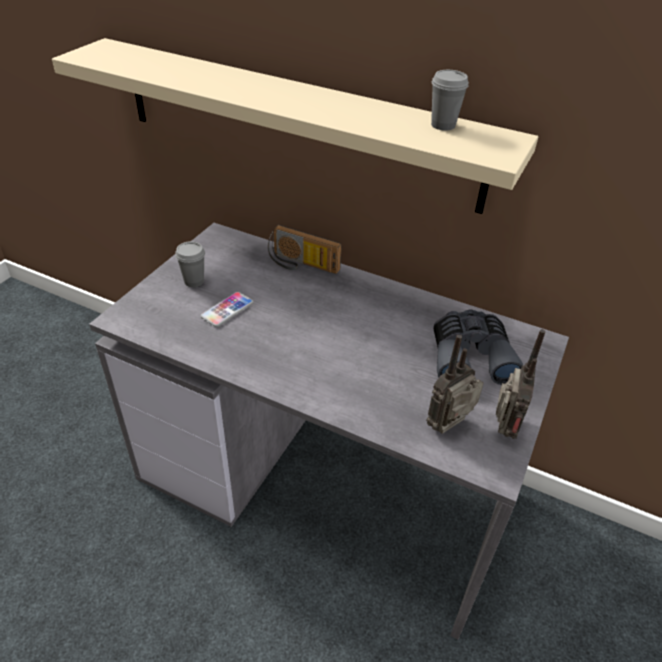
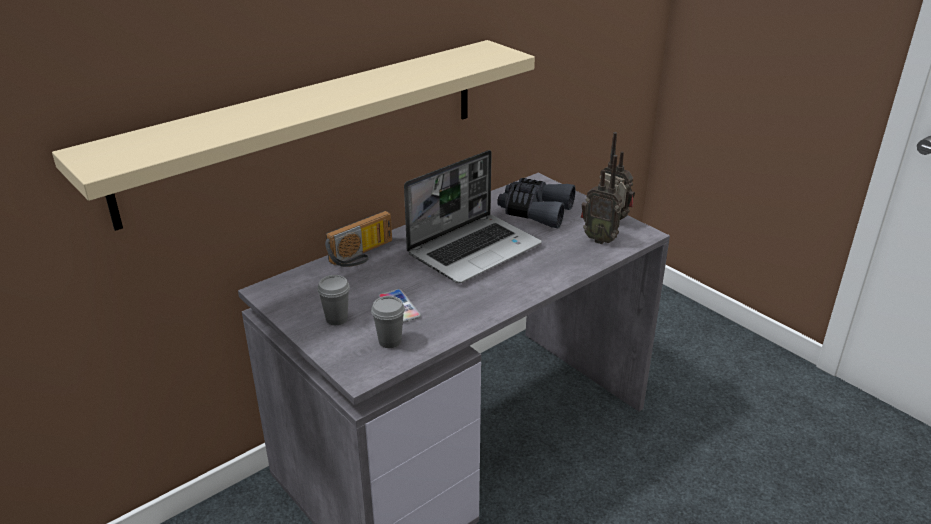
camera: 65 degrees left, 10 degrees down
radio [426,335,484,434] -> radio turned 45 degrees counterclockwise [581,155,622,244]
grey cup [431,70,469,131] -> grey cup moved to [371,296,405,348]
none -> laptop [404,150,542,283]

